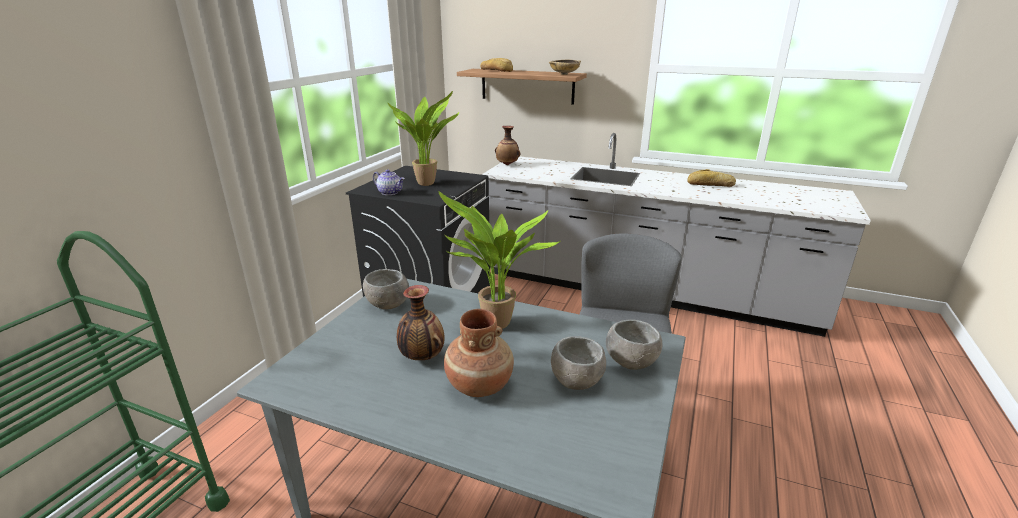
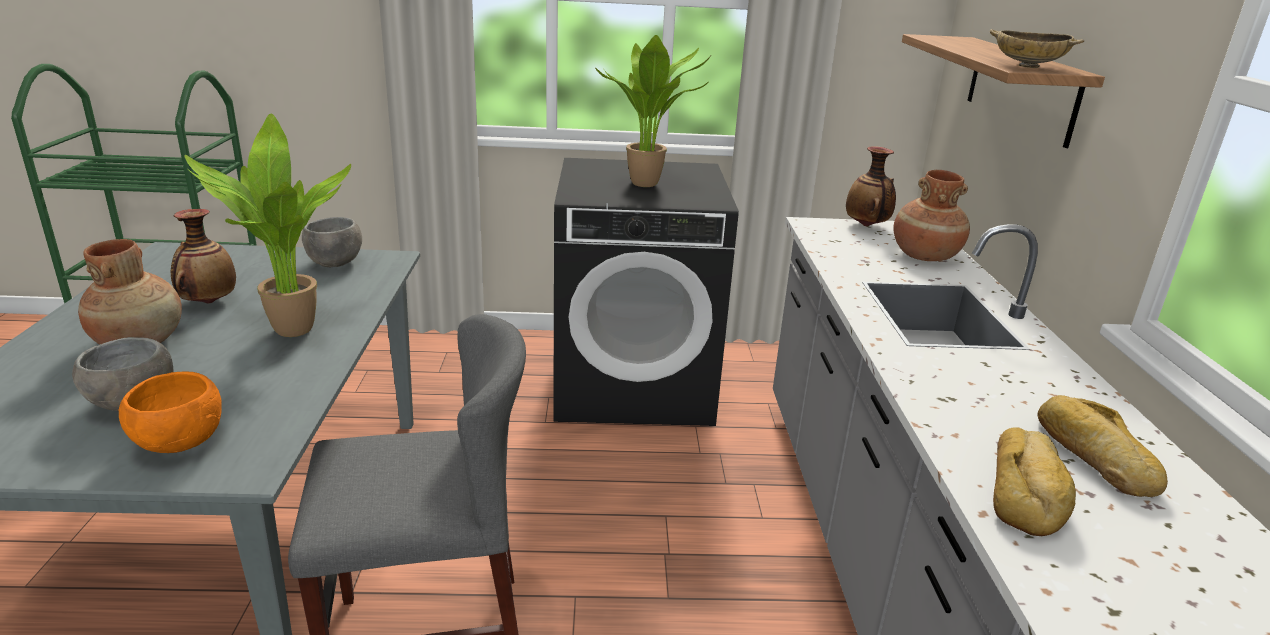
camera: 65 degrees right, 0 degrees up
teapot [373,169,405,195] -> none
bread [480,58,513,72] -> bread moved to [993,427,1076,536]
grey bowl [606,319,663,370] -> orange bowl [119,372,222,453]
none -> brown vase [893,170,970,261]

